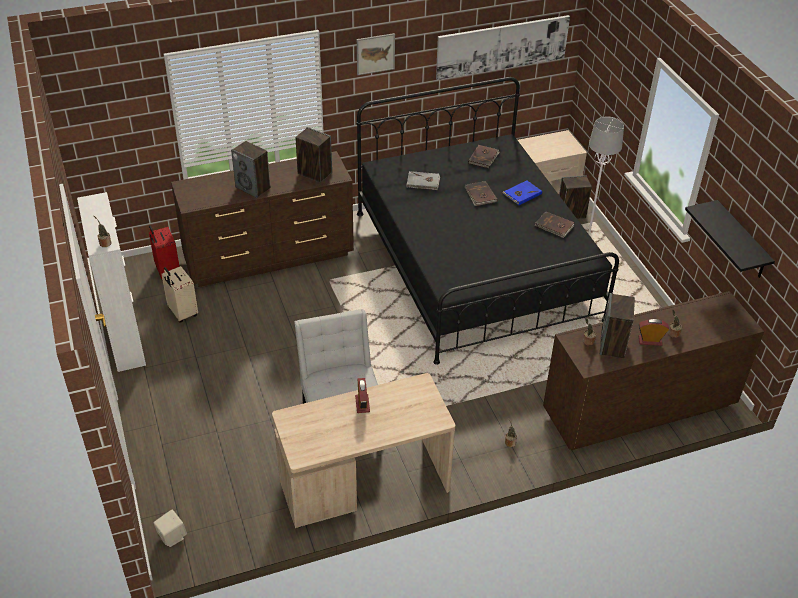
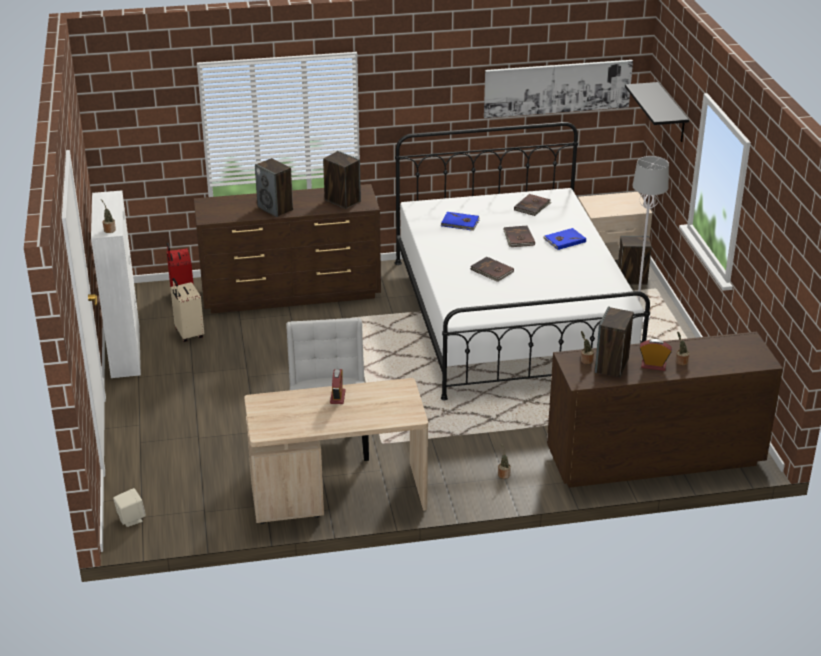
camera: 10 degrees right, 10 degrees down
black bed [356,77,619,365] -> white bed [394,122,650,400]
picture [357,33,395,75] -> none
grey book [406,171,440,190] -> blue book [441,212,480,231]
brown book [534,211,574,238] -> brown book moved to [470,257,514,282]
black shelf [685,200,775,278] -> black shelf moved to [625,82,689,142]

